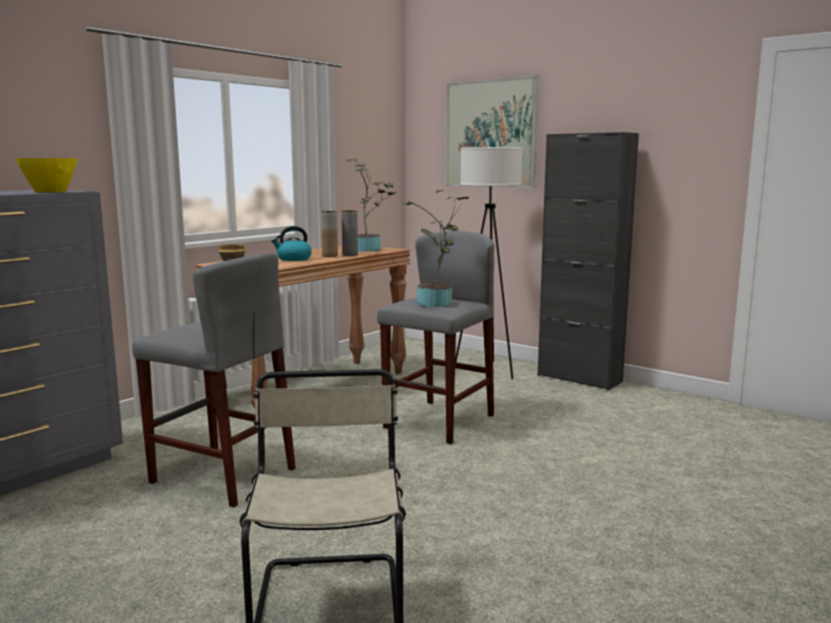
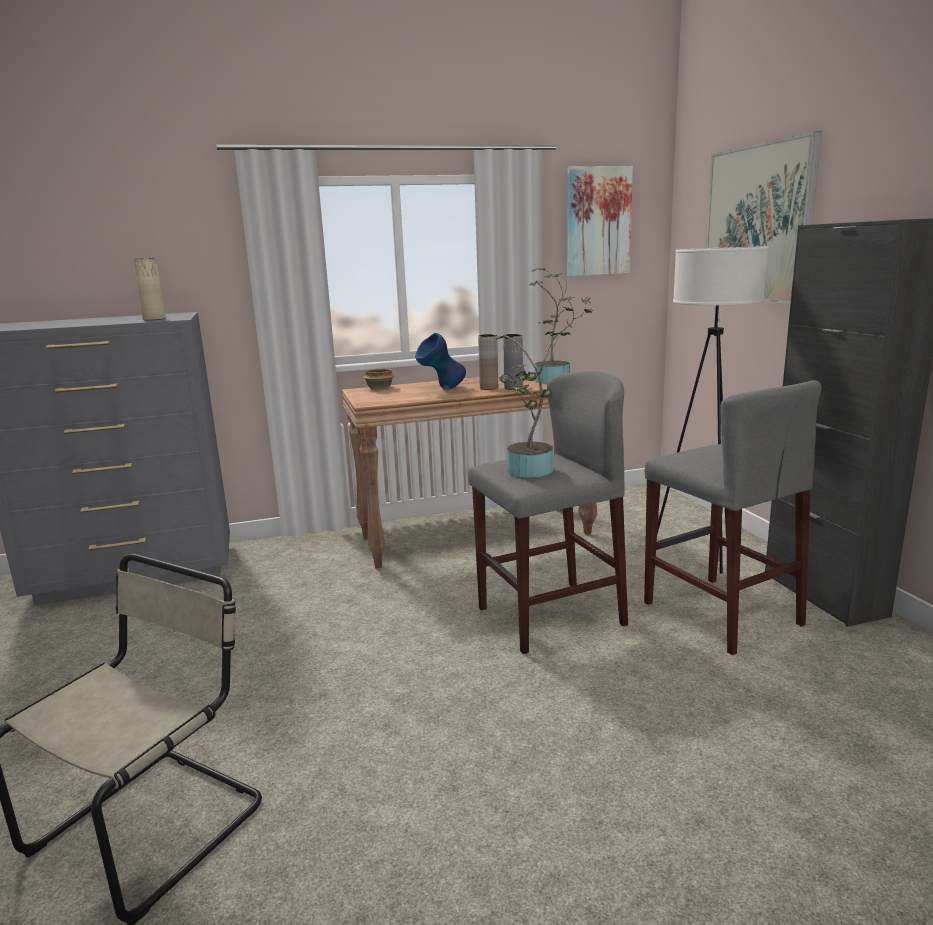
camera: 35 degrees right, 5 degrees up
yellow bowl [15,158,78,192] -> beige vase [133,258,165,320]
grey stool [132,253,296,507] -> grey stool moved to [644,380,821,655]
kettle [271,226,312,261] -> blue vase [415,333,466,390]
none -> picture [567,166,633,276]

